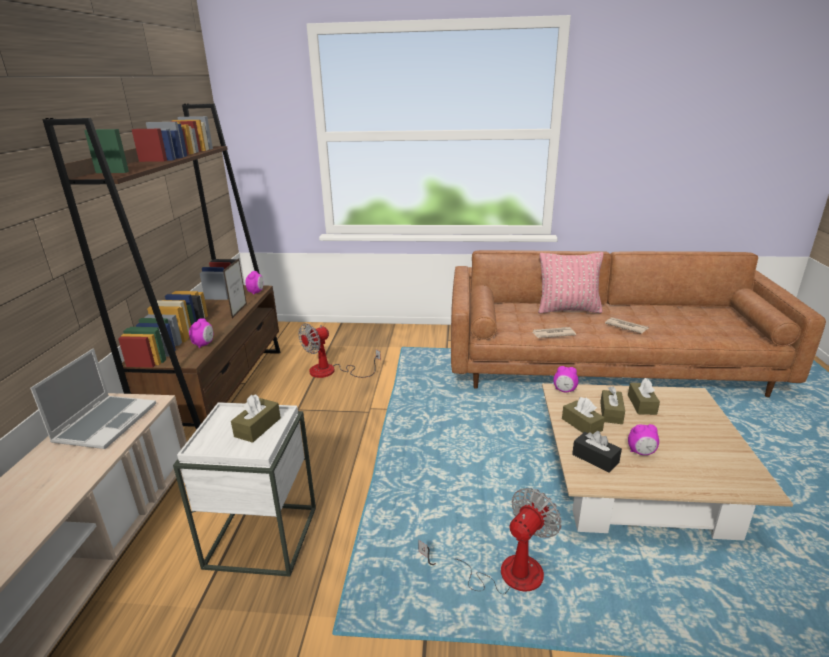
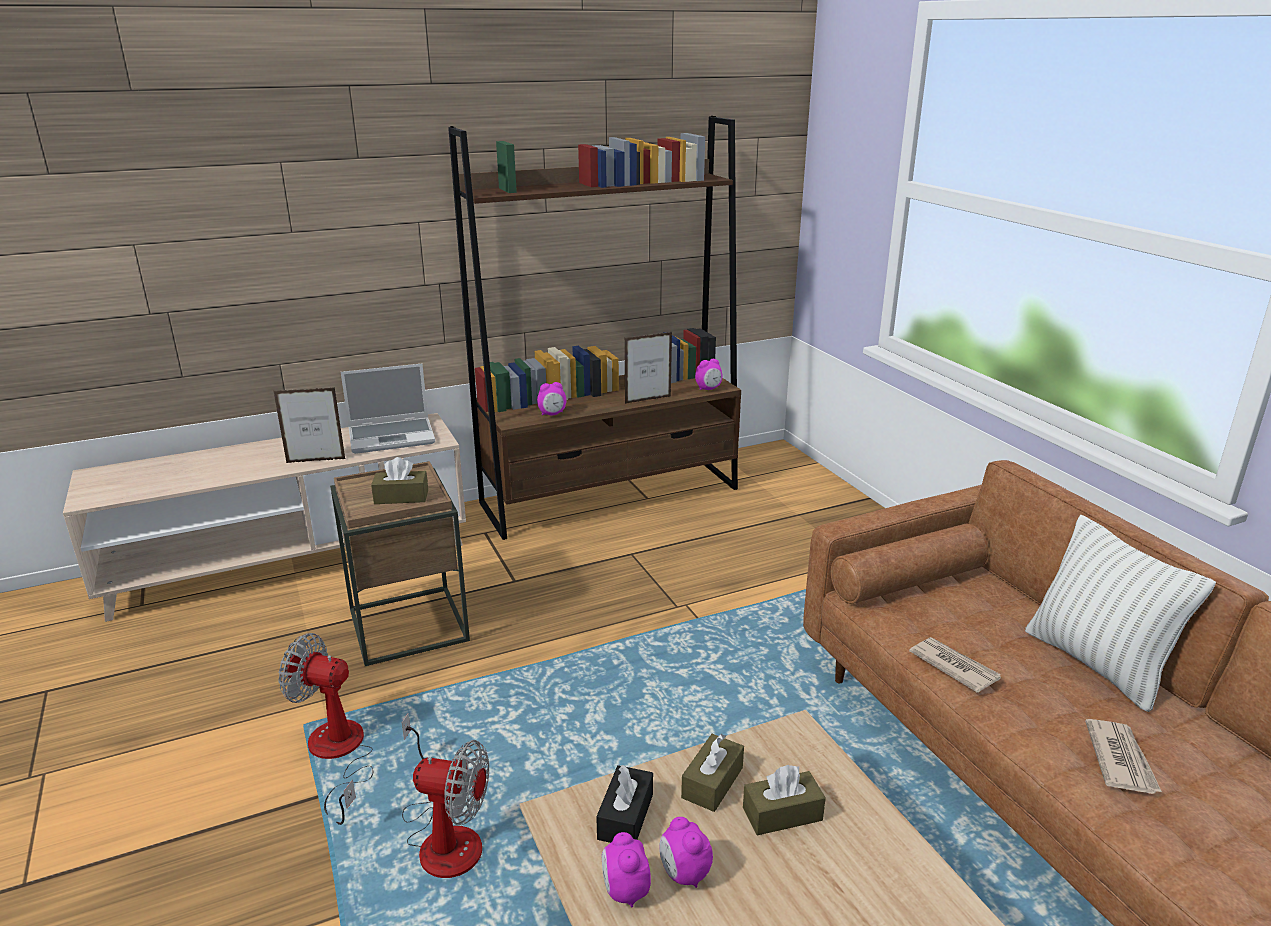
camera: 60 degrees right, 0 degrees up
white side table [173,402,316,577] -> brown side table [330,461,470,666]
fan [298,323,381,378] -> fan moved to [278,633,374,825]
pink pillow [538,252,603,313] -> white pillow [1025,515,1216,712]
alarm clock [554,366,578,392] -> alarm clock moved to [602,832,651,907]
brown tissue box [628,378,660,415] -> none
none -> picture frame [274,387,345,463]

